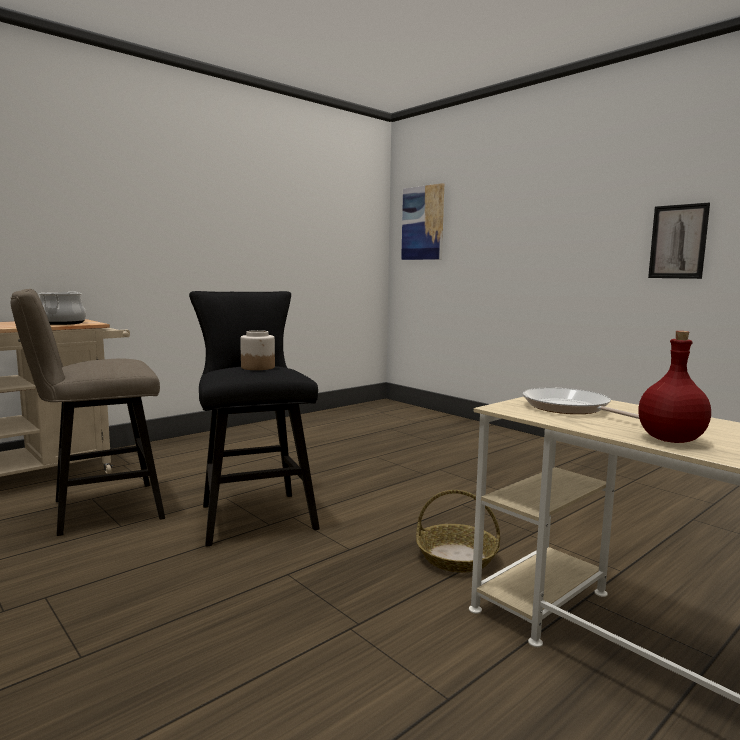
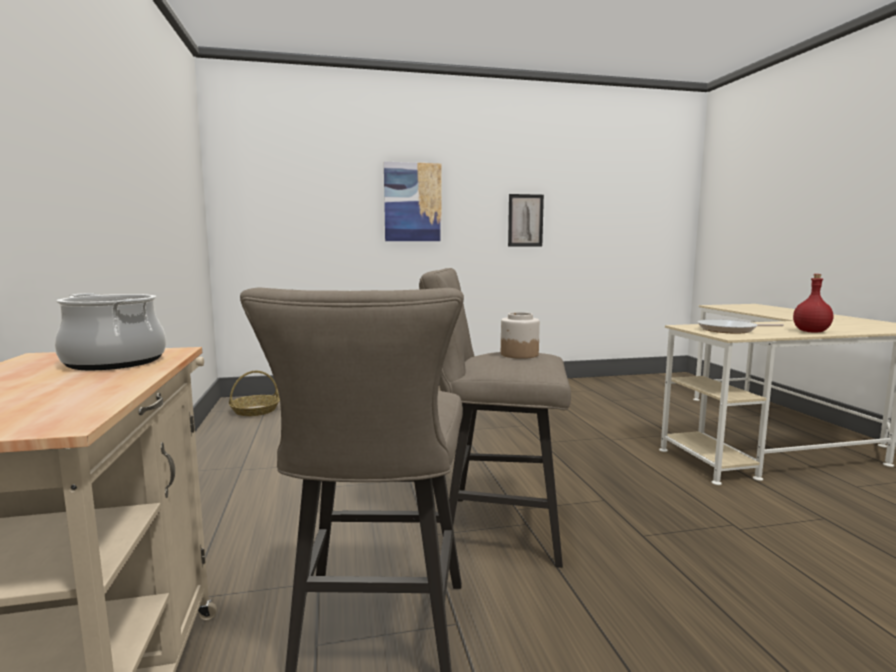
camera: 60 degrees left, 0 degrees up
black stool [189,291,320,547] -> beige stool [419,268,571,568]
picture [401,183,444,260] -> picture moved to [384,162,442,241]
basket [416,490,500,573] -> basket moved to [229,371,280,416]

